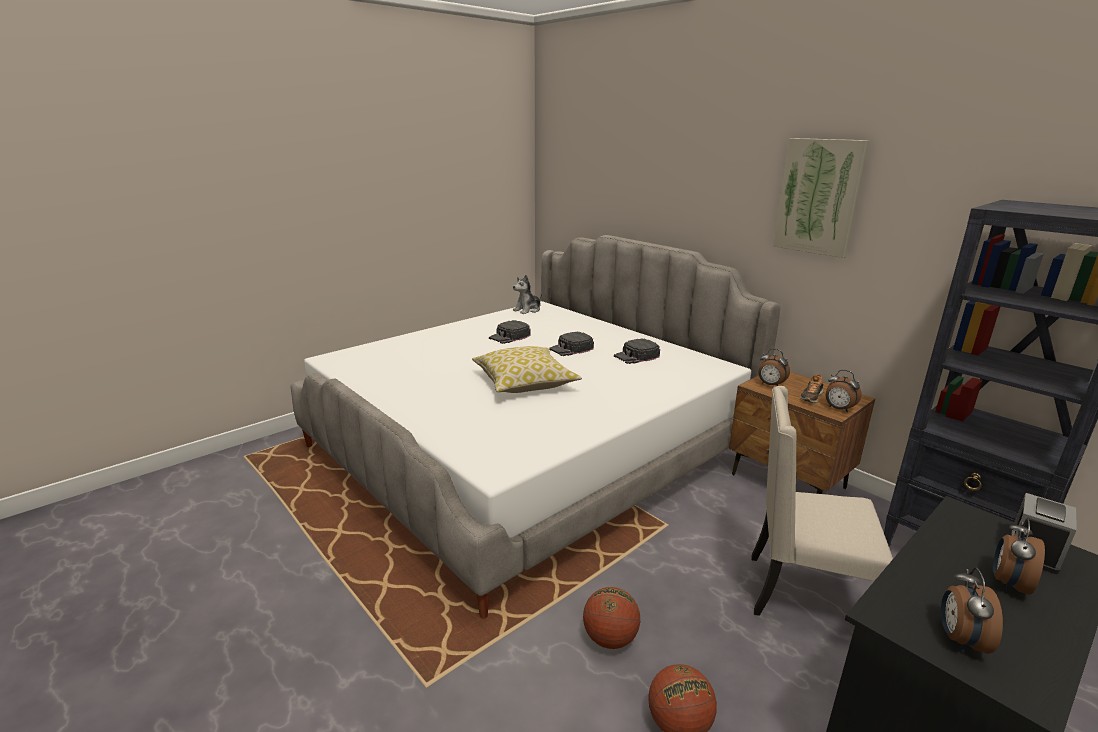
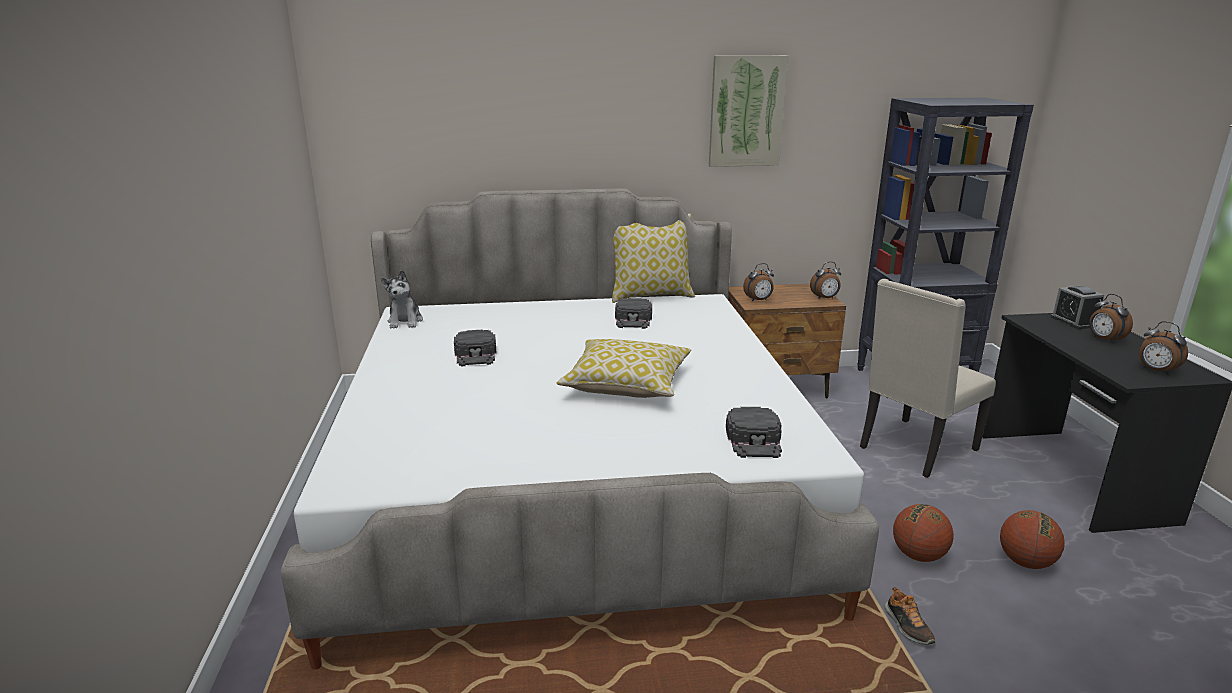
camera: 55 degrees left, 0 degrees up
black cap [549,331,594,356] -> black cap moved to [726,407,782,458]
shoe [800,374,824,403] -> shoe moved to [885,587,935,645]
none -> pillow [612,214,695,303]

